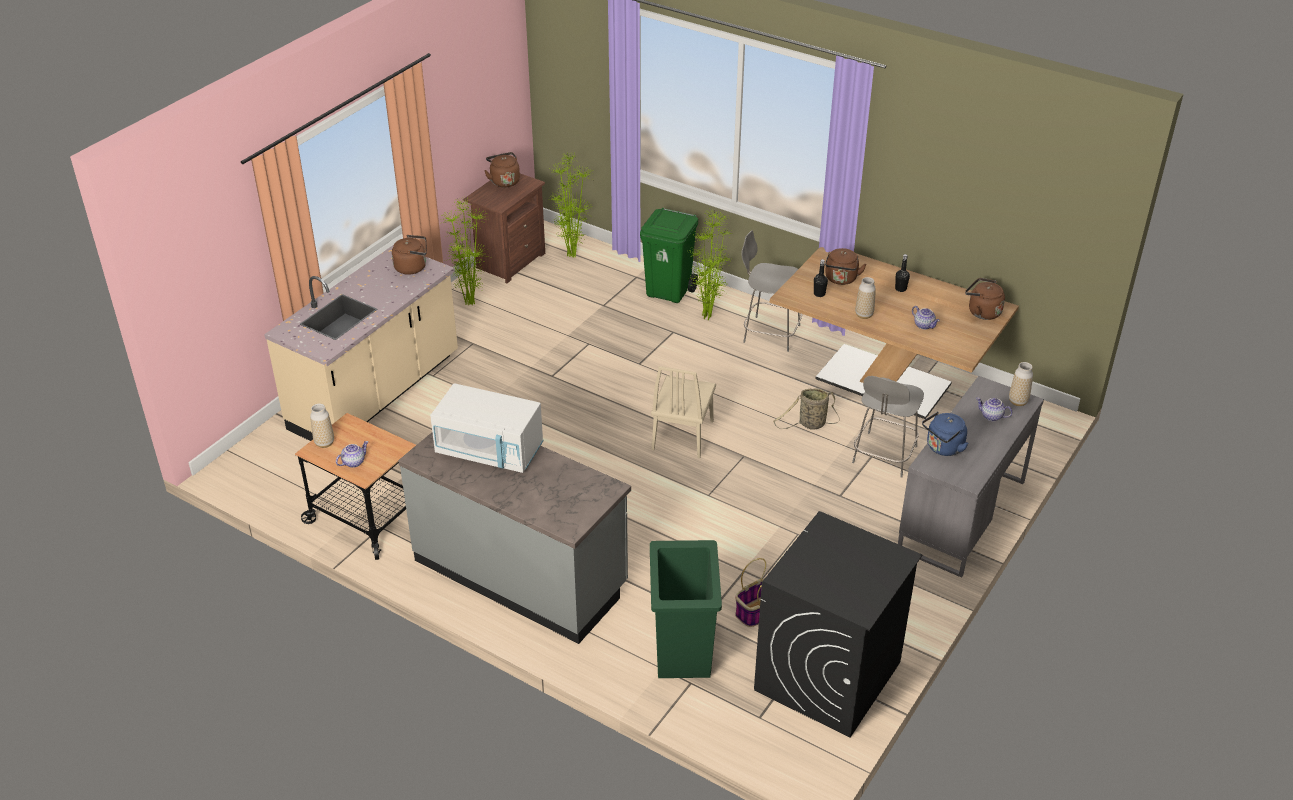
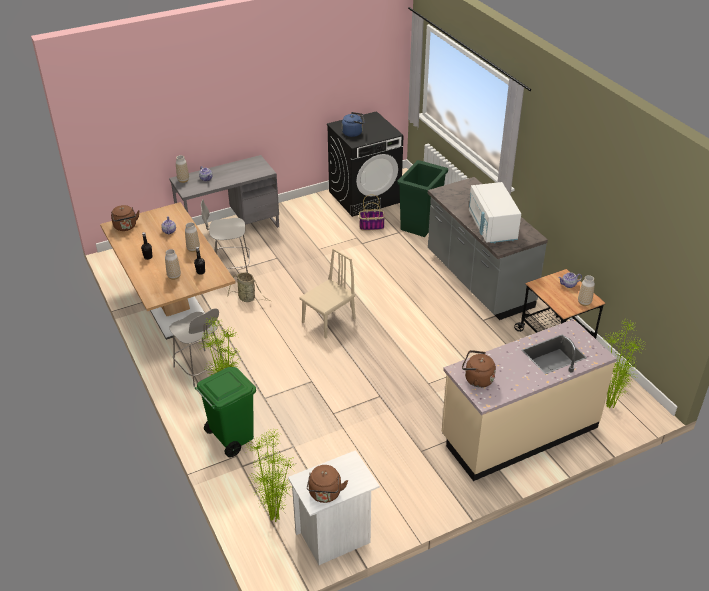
camera: 150 degrees left, 0 degrees up
white microwave [430,383,544,473] -> white microwave turned 150 degrees counterclockwise [469,182,521,243]
potted plant [442,197,490,305] -> potted plant moved to [602,320,646,408]
brown nightstand [463,174,545,283] -> white nightstand [288,450,380,565]
brown kettle [825,248,866,285] -> vase [165,249,181,280]
grey chair [852,376,924,478] -> grey chair turned 150 degrees counterclockwise [201,199,250,273]
blue kettle [922,412,968,456] -> blue kettle moved to [342,112,364,137]

